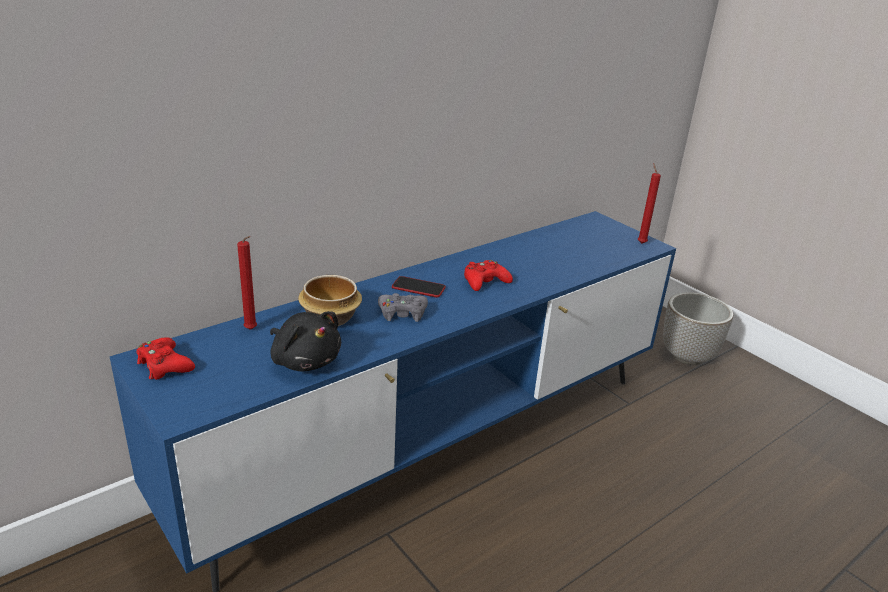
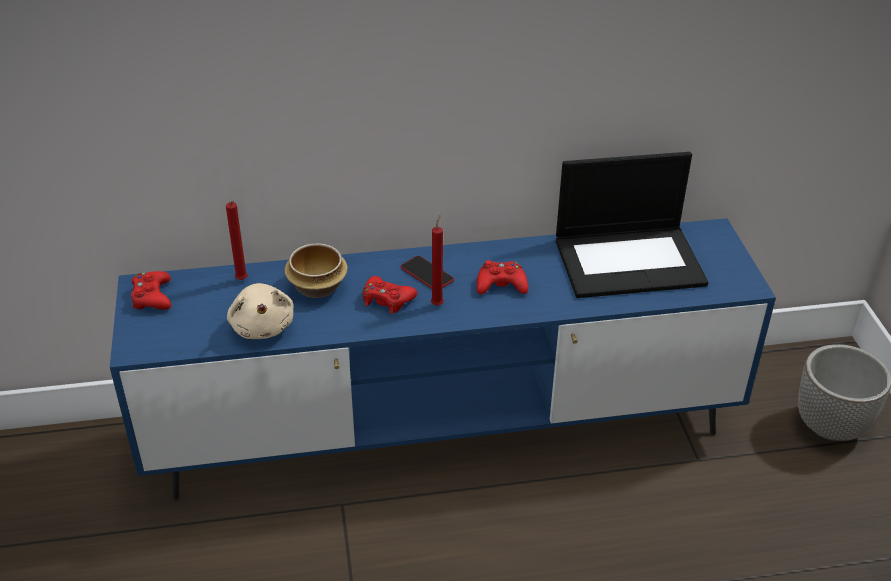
camera: 30 degrees right, 10 degrees up
black plush toy [270,311,341,372] -> beige plush toy [227,283,294,339]
grey game controller [378,293,428,322] -> red game controller [363,276,417,314]
red candle [638,164,661,243] -> red candle moved to [431,215,444,306]
none -> laptop [556,152,708,298]

